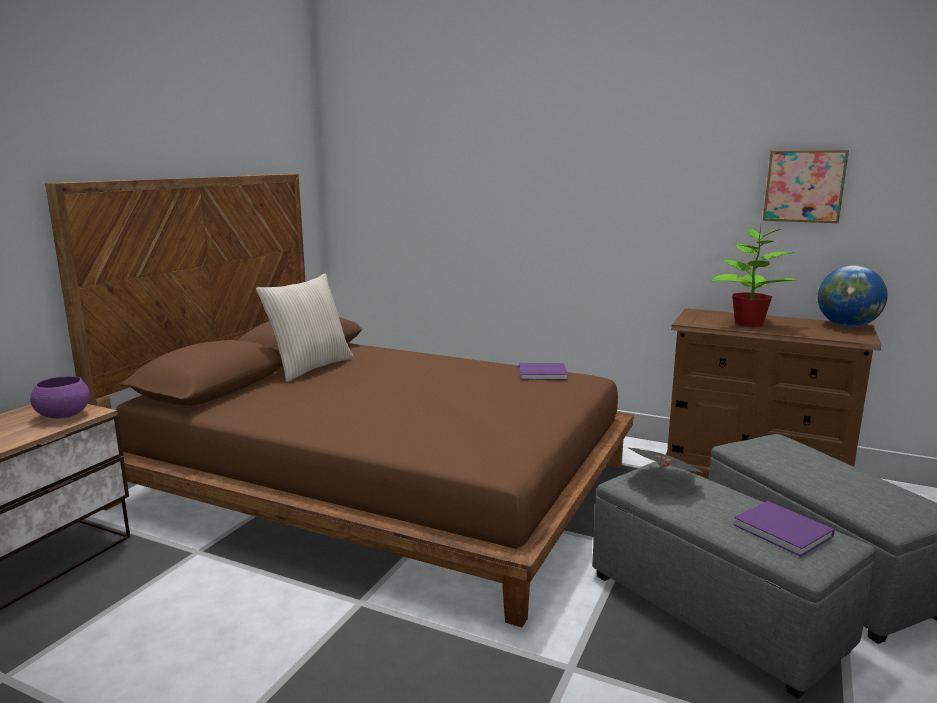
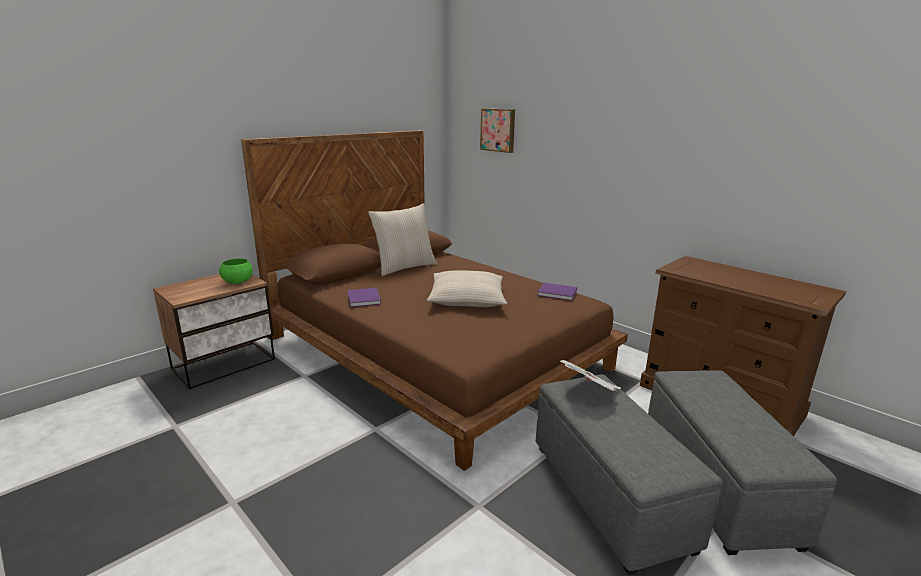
camera: 20 degrees right, 5 degrees up
purple bowl [30,376,90,419] -> green bowl [219,259,253,284]
potted plant [711,224,798,327] -> none
purple book [733,501,835,557] -> purple book moved to [348,288,381,307]
picture [763,150,849,223] -> picture moved to [480,108,515,153]
globe [818,265,888,327] -> none
none -> beige pillow [427,270,507,307]

